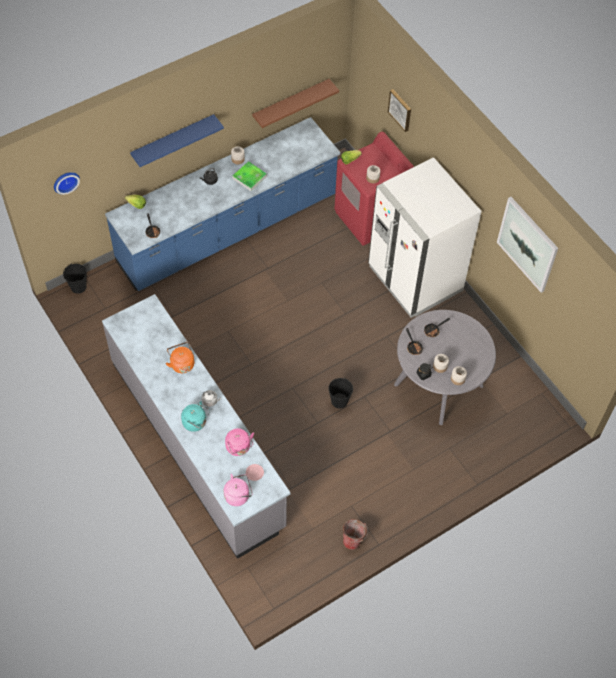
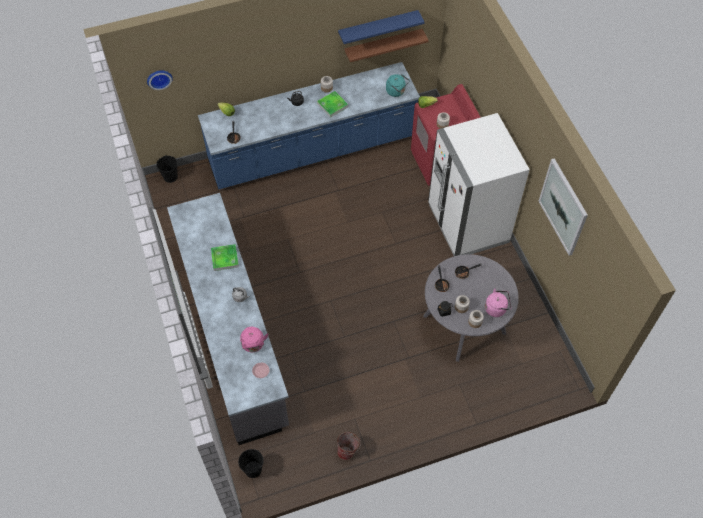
camera: 15 degrees right, 0 degrees up
blue shelf [130,114,224,167] -> blue shelf moved to [338,10,425,44]
orange kettle [166,342,194,373] -> tray [211,244,239,271]
turquoise kettle [181,401,210,432] -> turquoise kettle moved to [386,74,410,97]
pink kettle [224,474,253,506] -> pink kettle moved to [485,289,511,317]
black bucket [328,378,353,409] -> black bucket moved to [238,449,264,478]
picture [388,89,411,132] -> none

